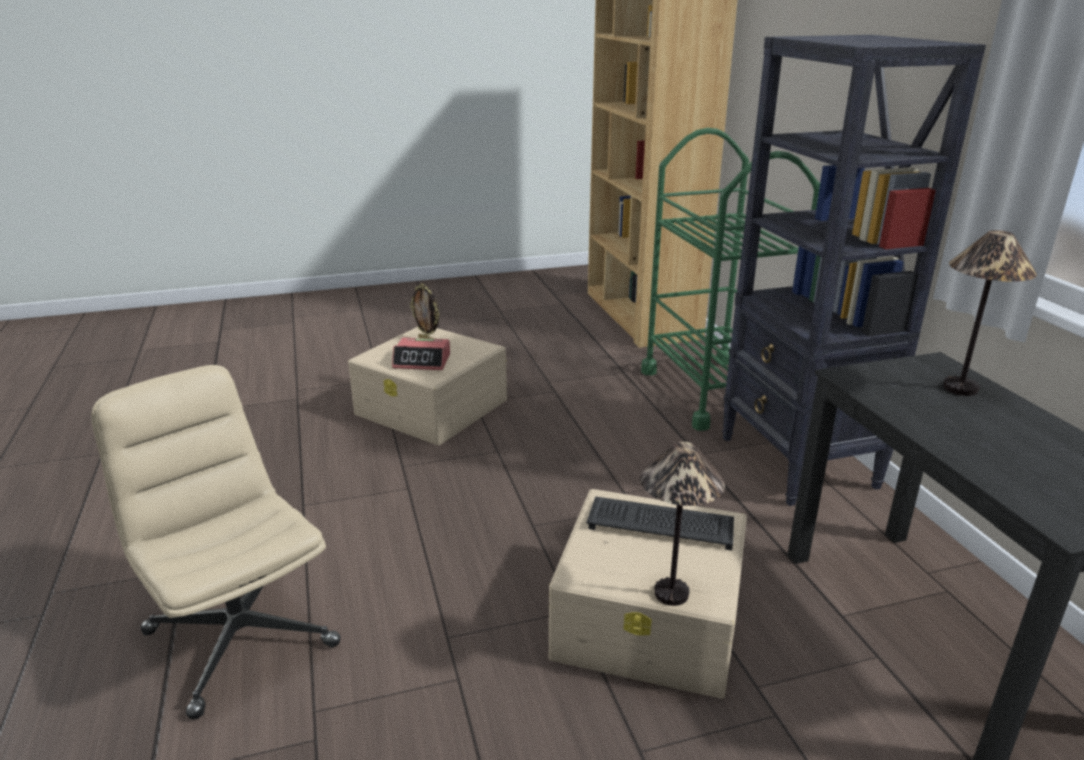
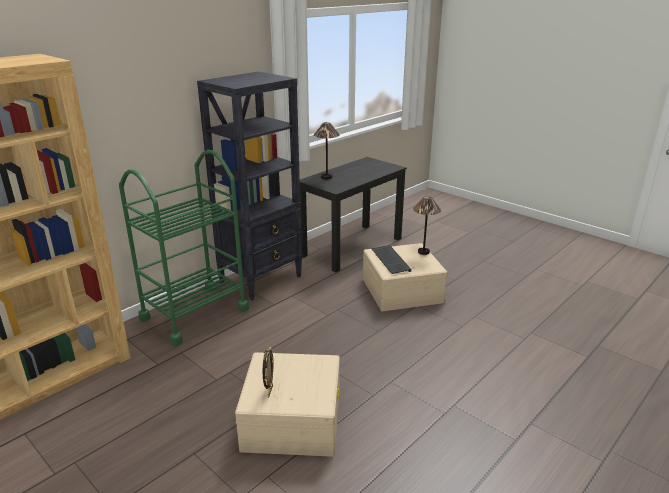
camera: 120 degrees left, 0 degrees up
beige office chair [91,365,341,719] -> none
alarm clock [392,338,450,370] -> none

